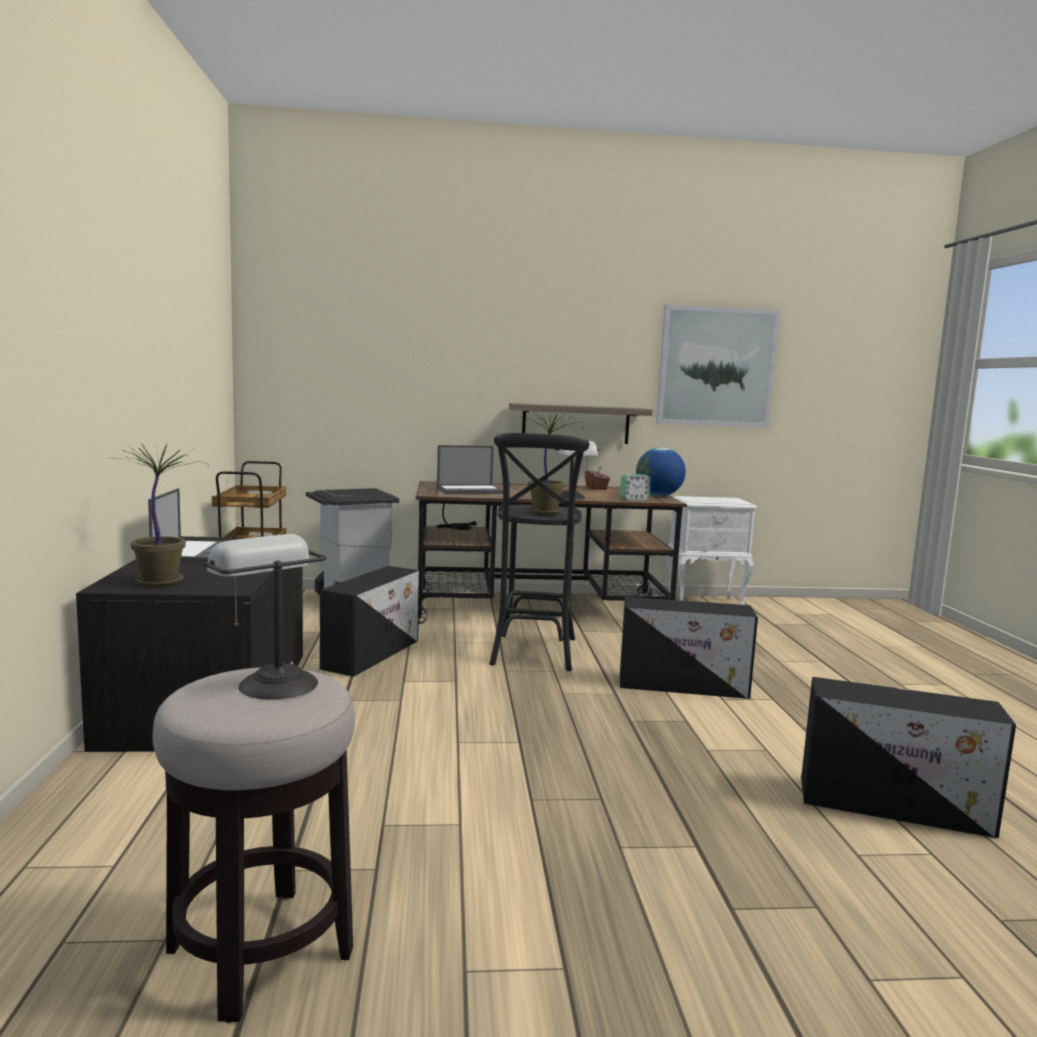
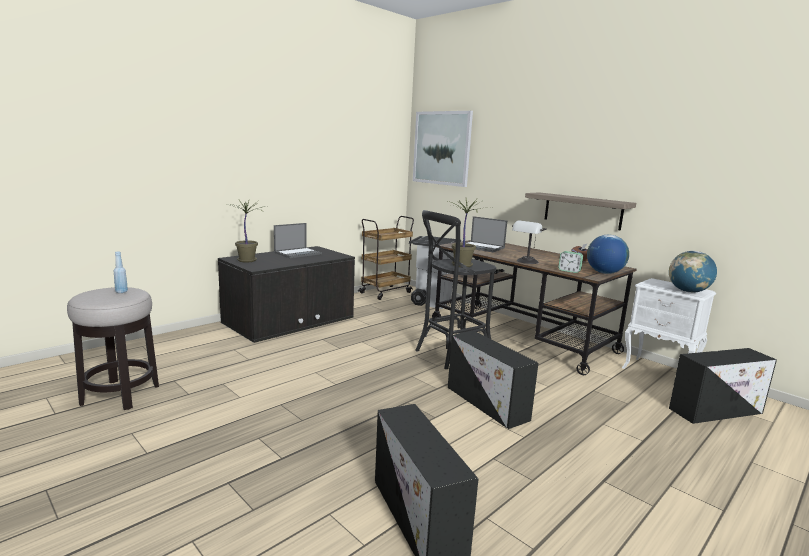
camera: 50 degrees right, 5 degrees up
table lamp [204,534,326,699] -> blue bottle [113,251,128,293]
black storage box [320,566,419,677] -> black storage box moved to [669,348,777,424]
picture [656,304,780,428] -> picture moved to [413,111,473,187]
none -> globe [669,251,717,293]

